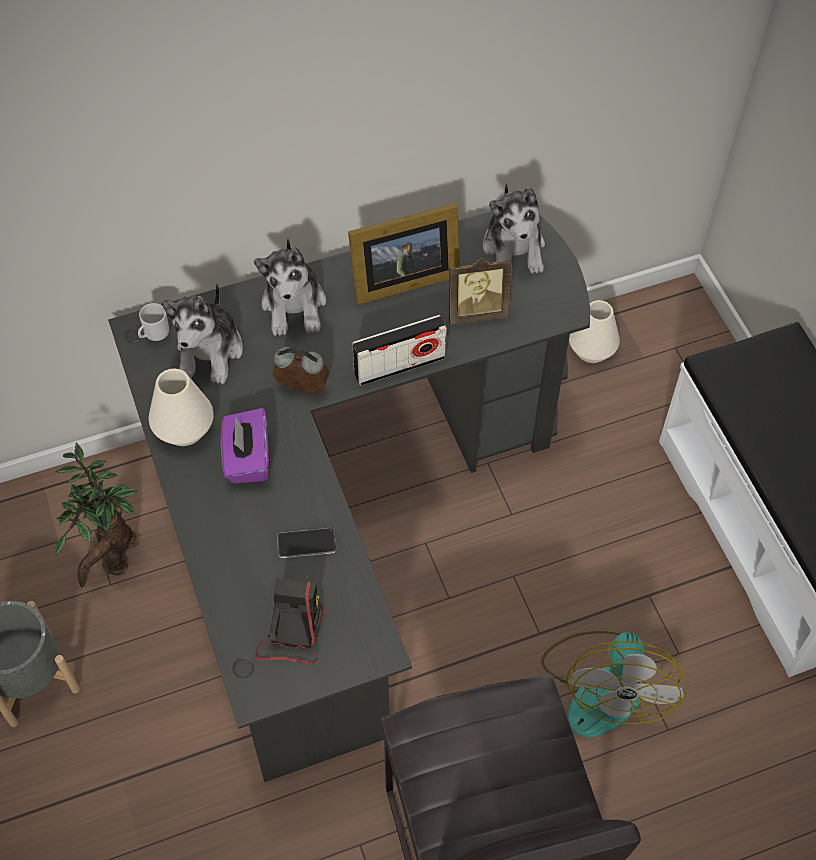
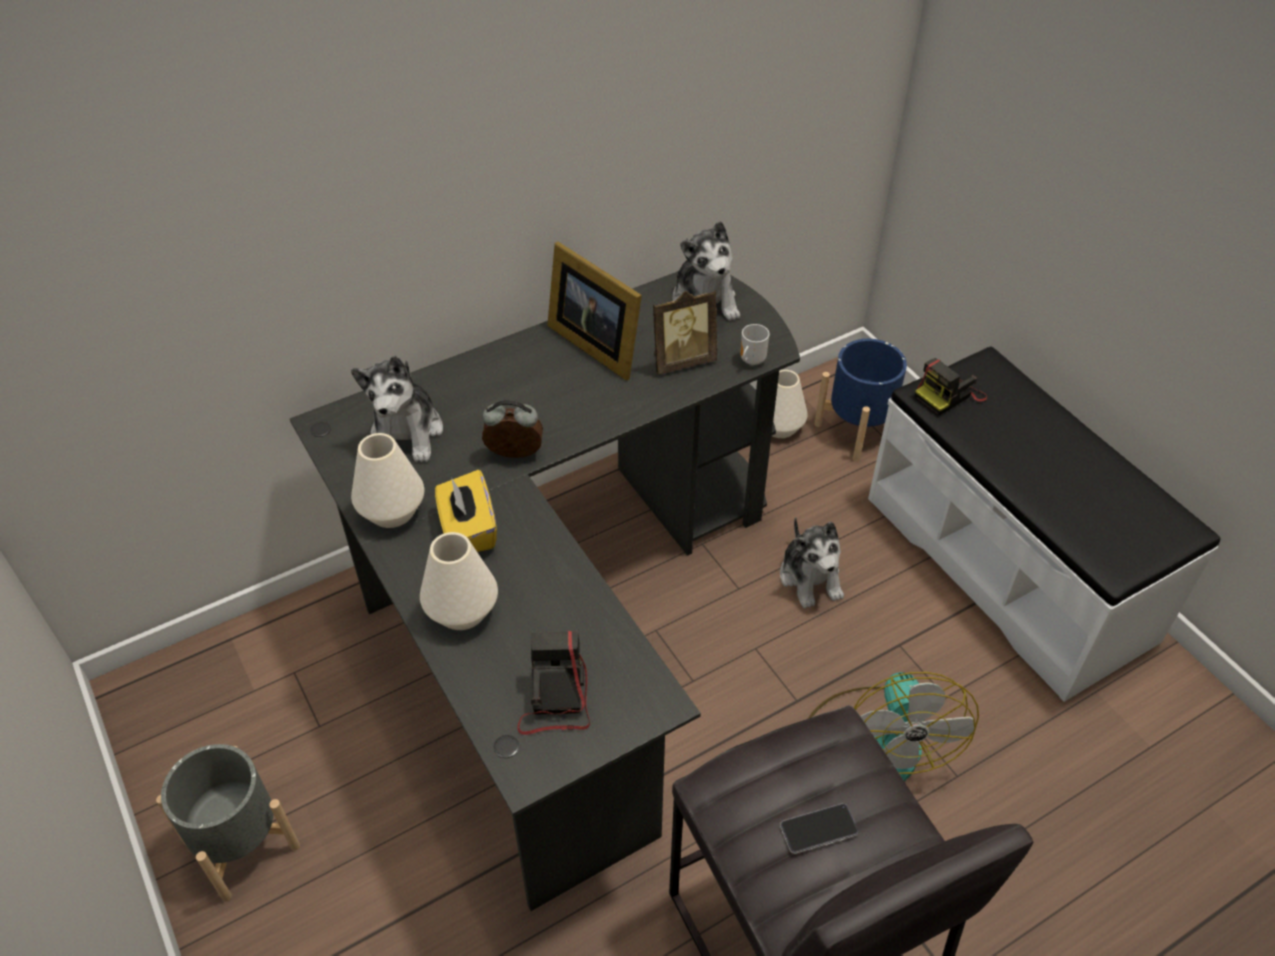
camera: 10 degrees left, 10 degrees down
potted plant [55,442,139,587] -> none
mug [138,303,169,341] -> mug moved to [741,324,770,365]
purple tissue box [221,408,269,484] -> yellow tissue box [435,470,497,552]
plush toy [254,238,326,336] -> plush toy moved to [780,517,844,609]
phone [277,528,336,558] -> phone moved to [780,803,859,854]
picture frame [348,203,460,305] -> picture frame turned 75 degrees clockwise [547,242,642,380]
radio [353,315,447,386] -> none
none -> white vase [420,532,498,630]
none -> blue planter [815,339,909,462]
none -> camera [915,358,987,416]

